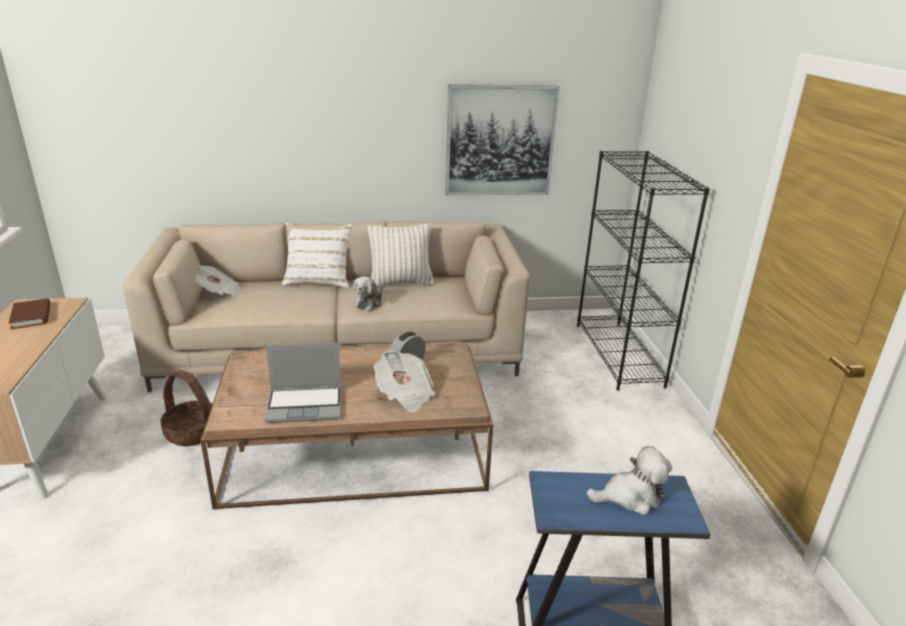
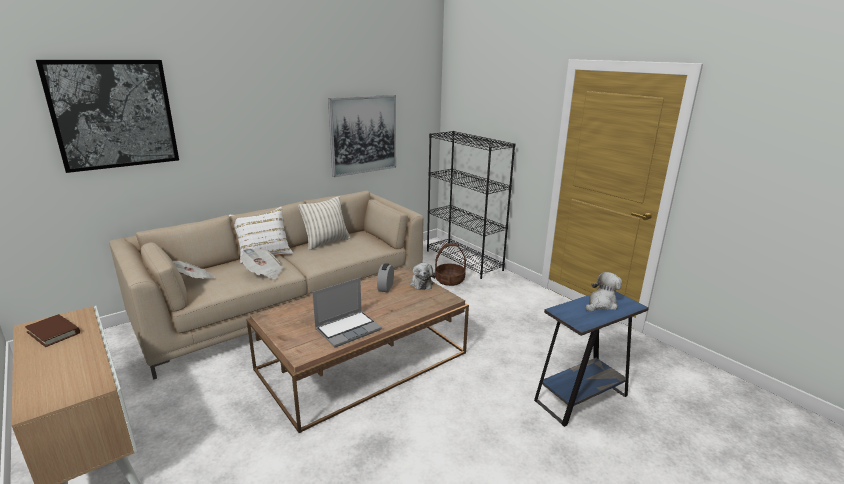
camera: 30 degrees left, 5 degrees down
basket [161,370,212,446] -> basket moved to [435,243,466,286]
plush toy [353,276,383,311] -> plush toy moved to [410,263,436,290]
newspaper [373,350,436,413] -> newspaper moved to [240,248,284,279]
none -> picture [36,60,179,173]

